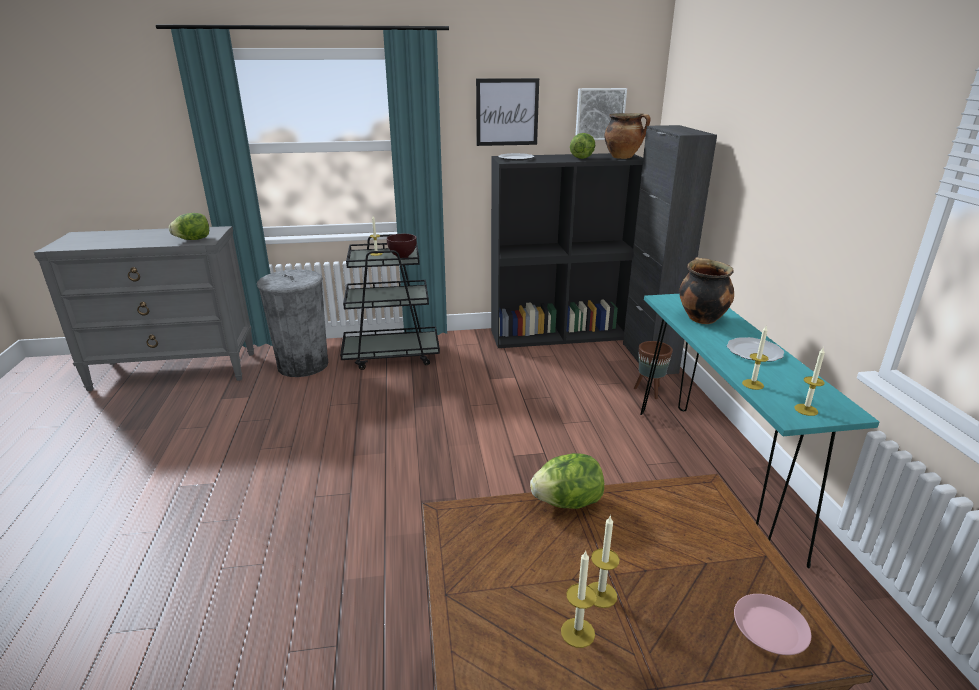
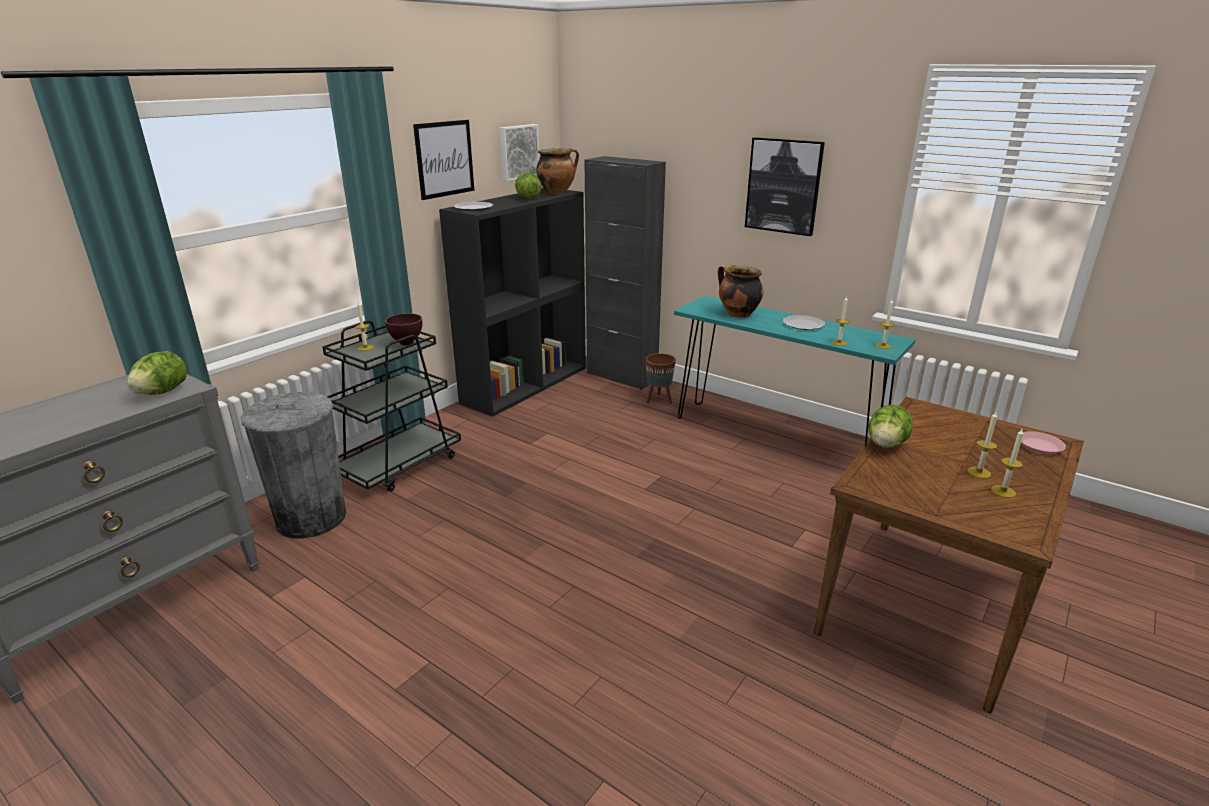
camera: 45 degrees left, 0 degrees up
none -> picture [745,137,825,236]

